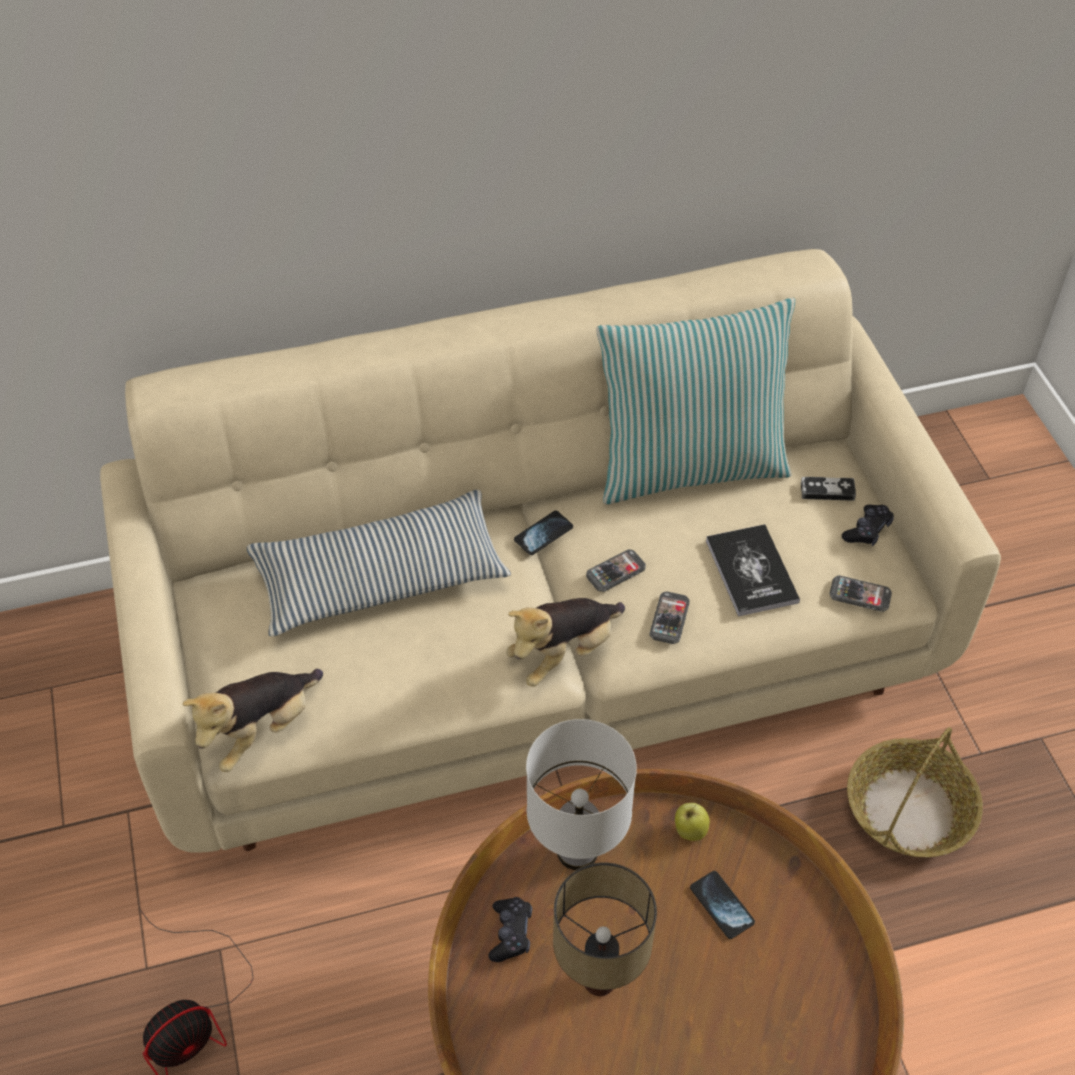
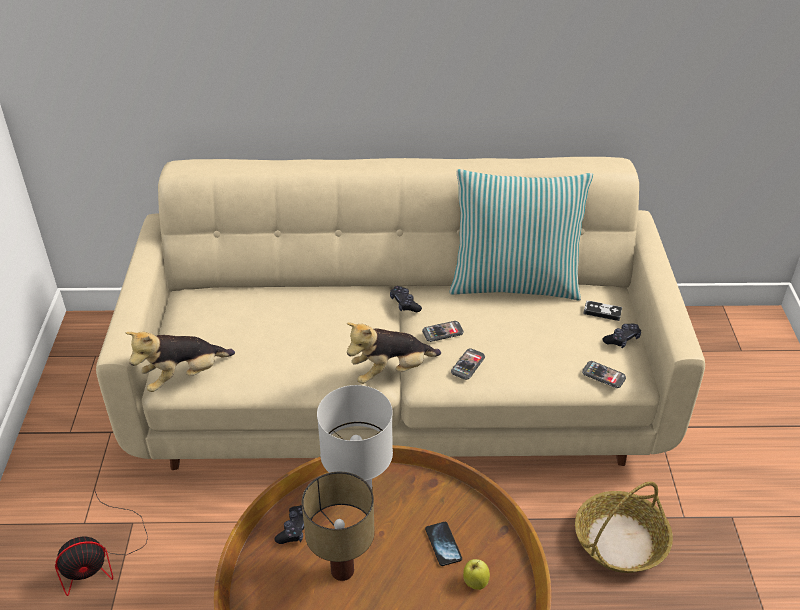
camera: 15 degrees right, 10 degrees down
pillow [247,490,511,637] -> none
phone [514,510,573,555] -> black game controller [390,286,422,312]
apple [675,803,710,841] -> apple moved to [463,559,490,590]
book [706,524,800,616] -> none

